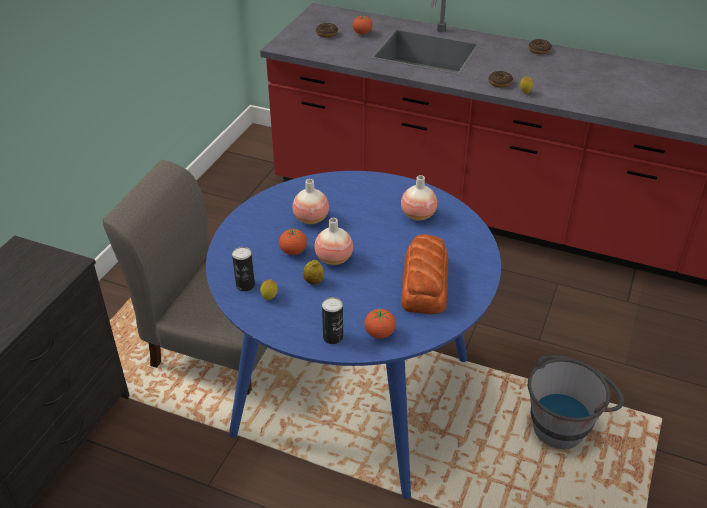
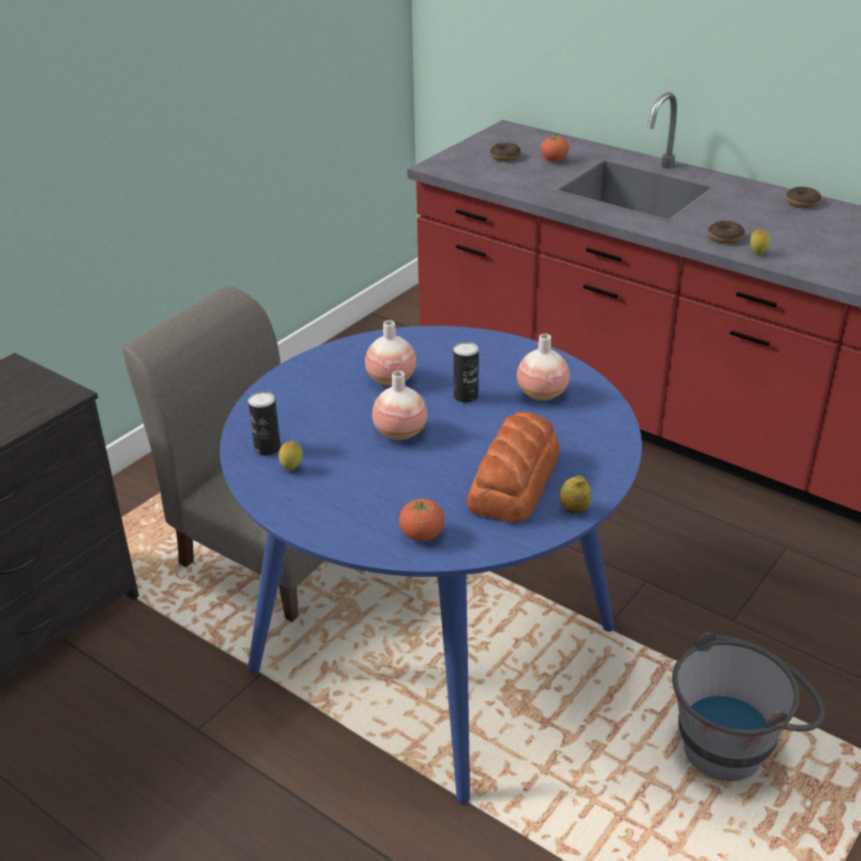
camera: 15 degrees right, 5 degrees down
tomato [279,228,307,255] -> none
lemon [303,260,324,285] -> lemon moved to [559,475,591,514]
can [322,297,343,344] -> can moved to [453,342,479,403]

